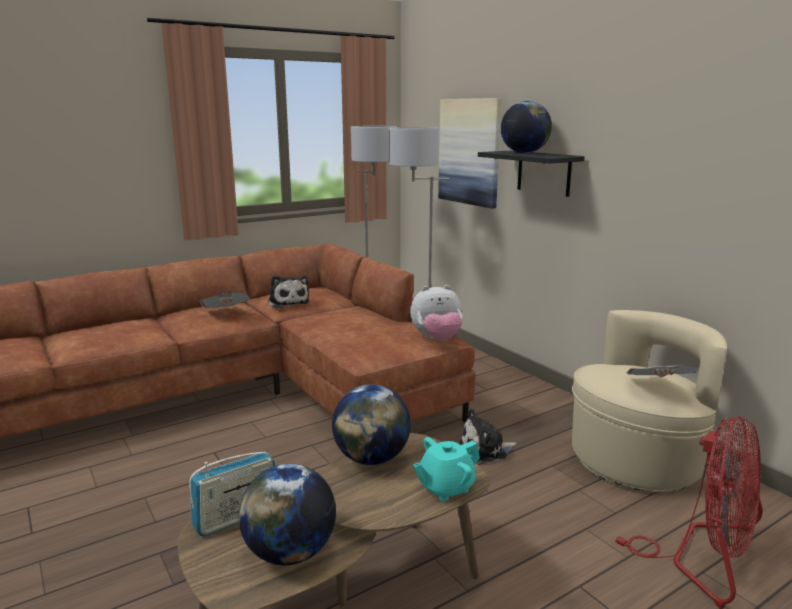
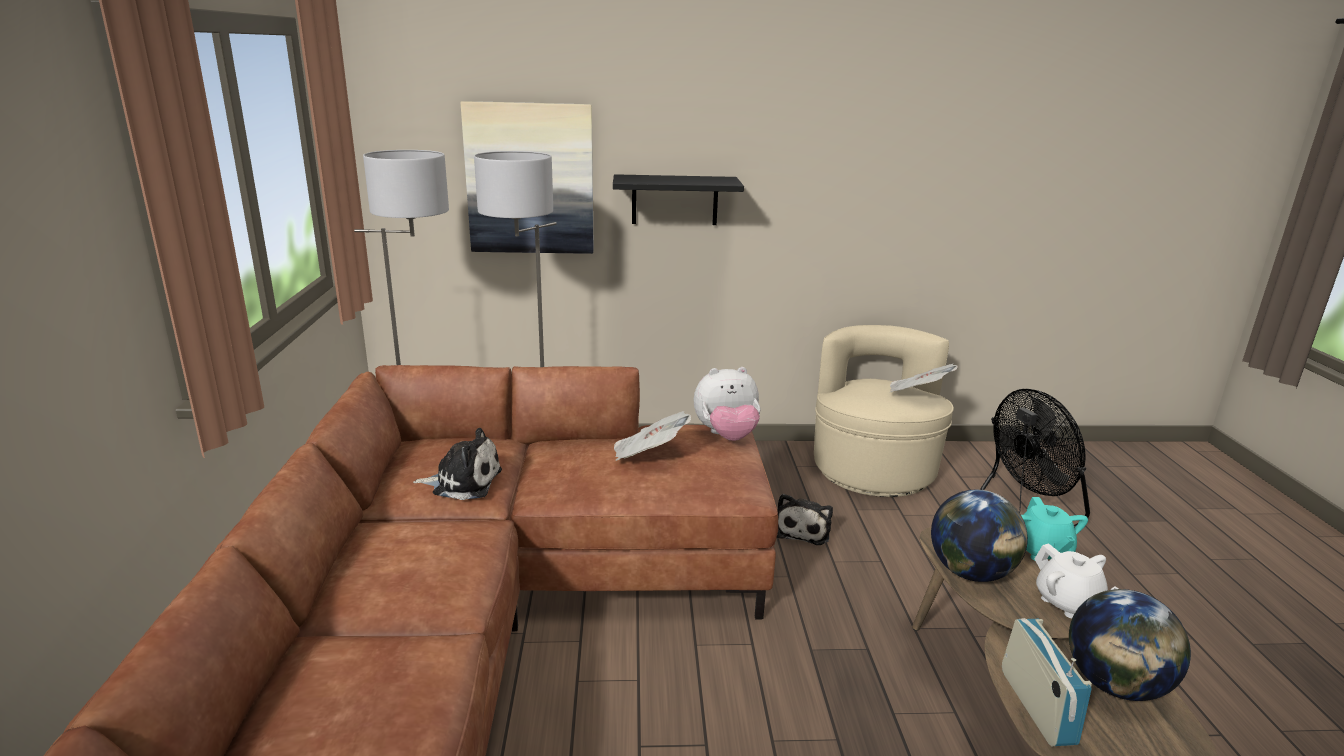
camera: 60 degrees left, 5 degrees up
newspaper [199,292,251,308] -> newspaper moved to [614,411,691,461]
plush toy [410,285,463,341] -> plush toy turned 60 degrees clockwise [694,367,761,441]
globe [501,101,552,153] -> none
red fan [614,416,763,609] -> black fan [980,389,1090,528]
none -> white teapot [1035,543,1119,618]

